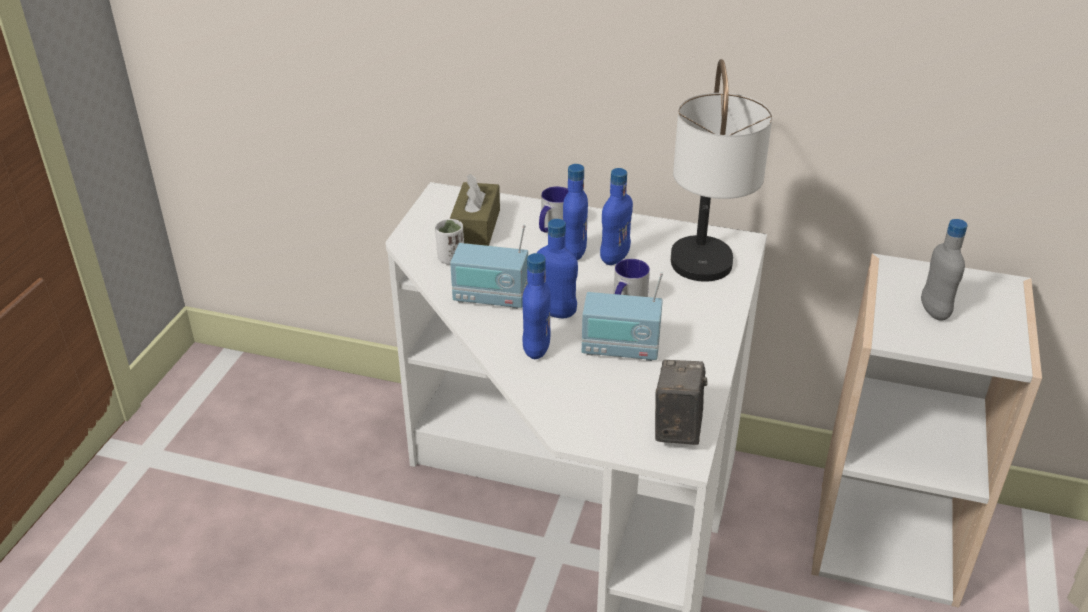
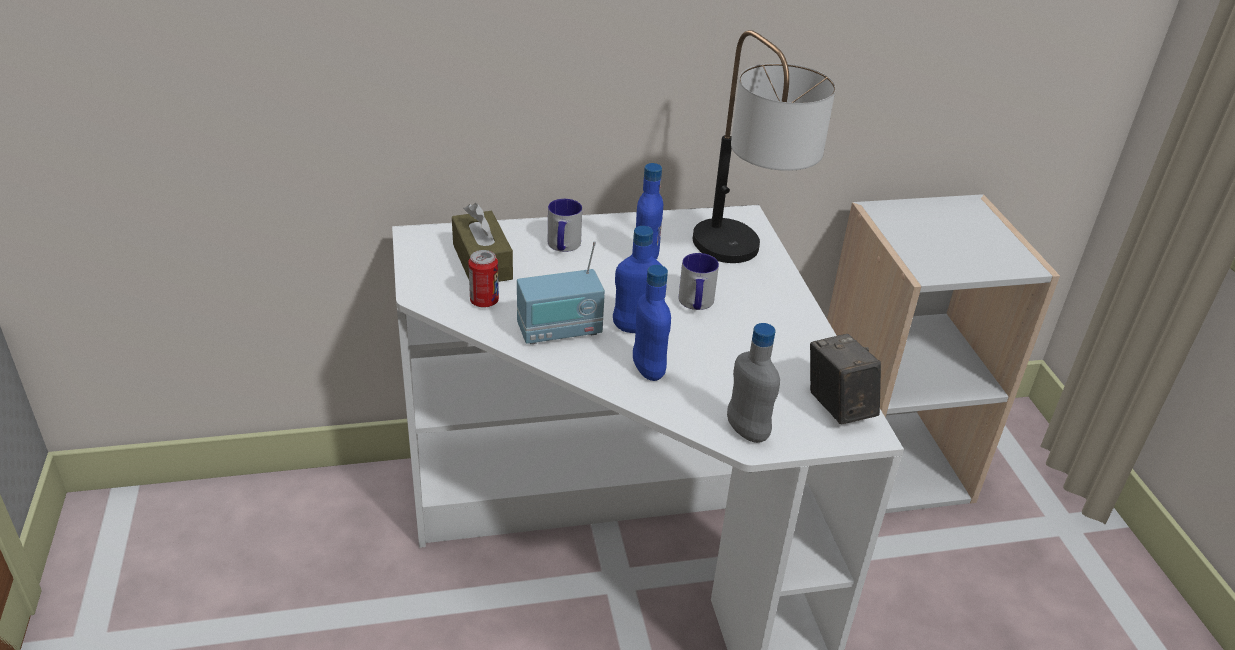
camera: 30 degrees left, 0 degrees up
white cup [435,219,464,265] -> can [468,250,499,308]
blue bottle [563,164,588,260] -> none
radio [582,272,663,361] -> none
grey bottle [921,219,968,321] -> grey bottle moved to [727,323,780,443]

